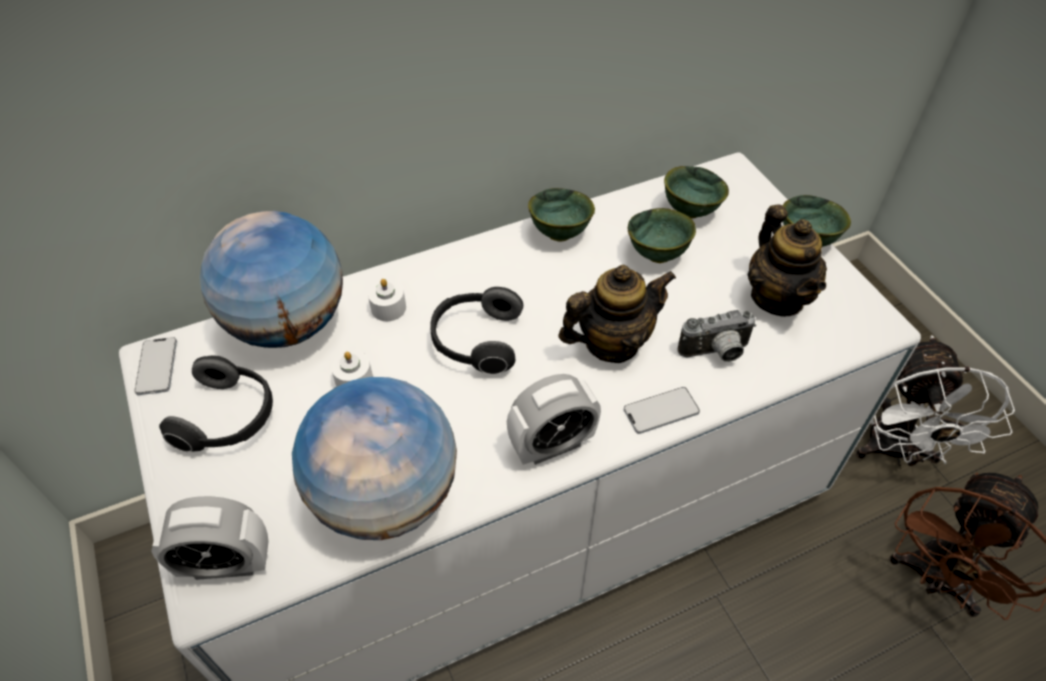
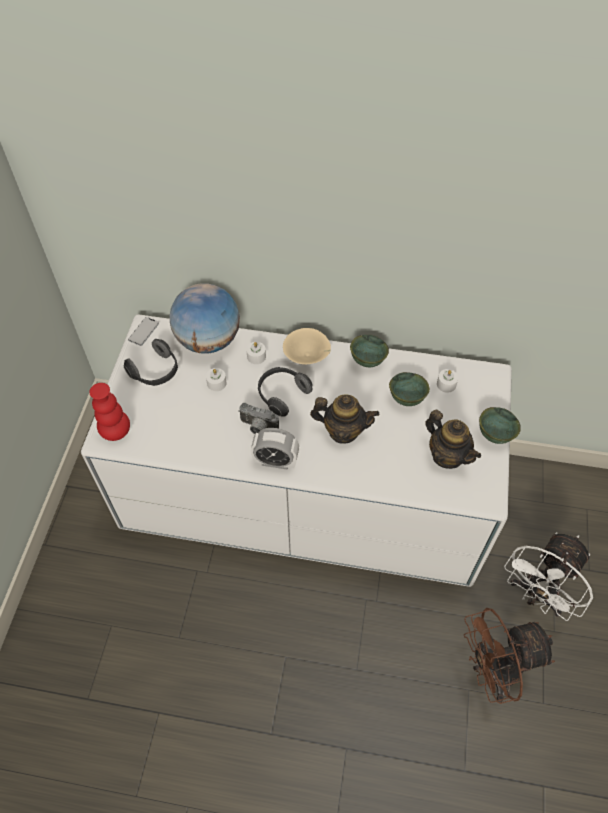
camera: 35 degrees right, 5 degrees up
alarm clock [151,496,269,580] -> red vase [89,383,130,441]
globe [292,377,457,540] -> none
phone [624,387,700,434] -> none
green bowl [664,166,729,219] -> white candle [437,369,458,393]
camera [677,310,756,362] -> camera moved to [238,403,279,434]
teapot [748,205,827,317] -> teapot turned 60 degrees counterclockwise [425,410,481,469]
none -> beige bowl [283,328,331,364]

